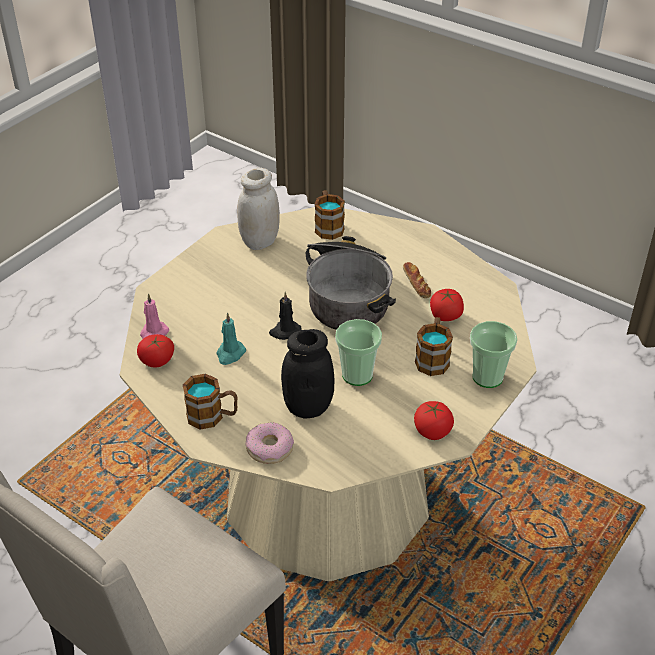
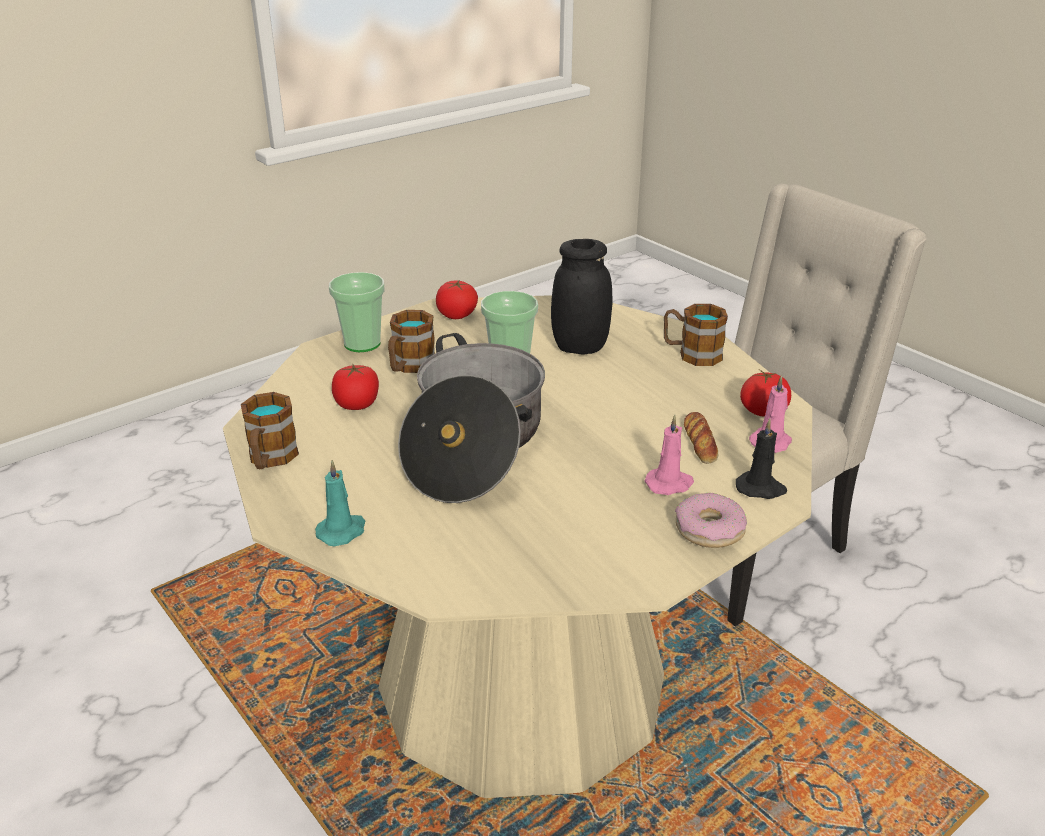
camera: 165 degrees left, 10 degrees down
turquoise candle [216,313,246,365] -> turquoise candle moved to [315,460,365,547]
white jar [237,168,280,250] -> none
donut [246,423,294,464] -> donut moved to [675,492,747,548]
black candle [269,292,302,340] -> black candle moved to [736,419,787,499]
mug [314,190,345,240] -> mug moved to [241,392,299,469]
bread [403,262,431,298] -> bread moved to [684,412,718,464]
none -> pink candle [645,415,694,495]

